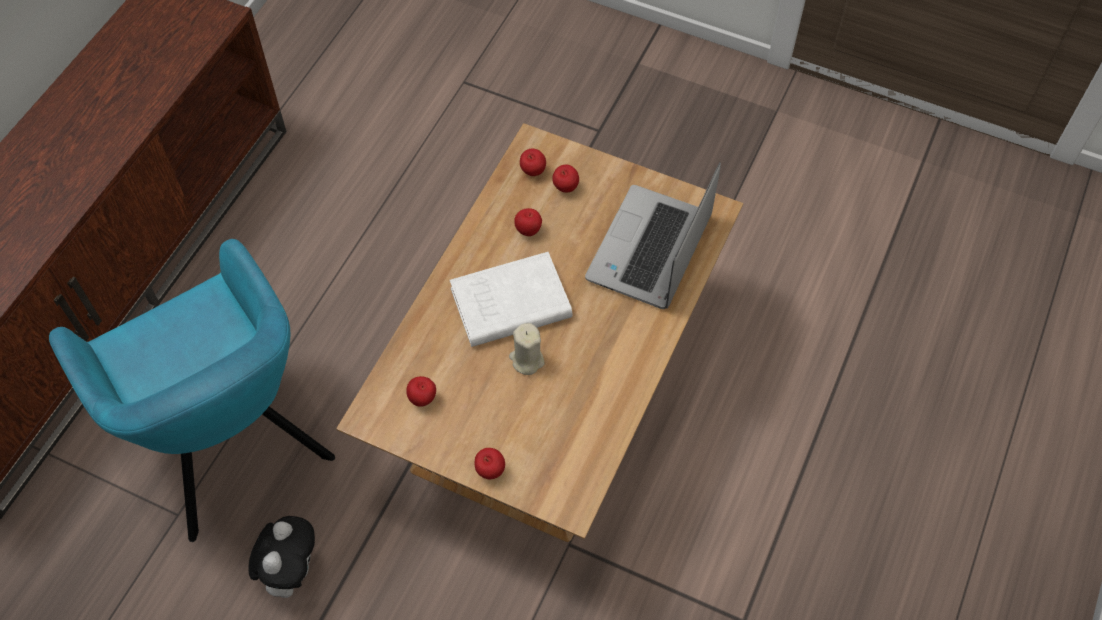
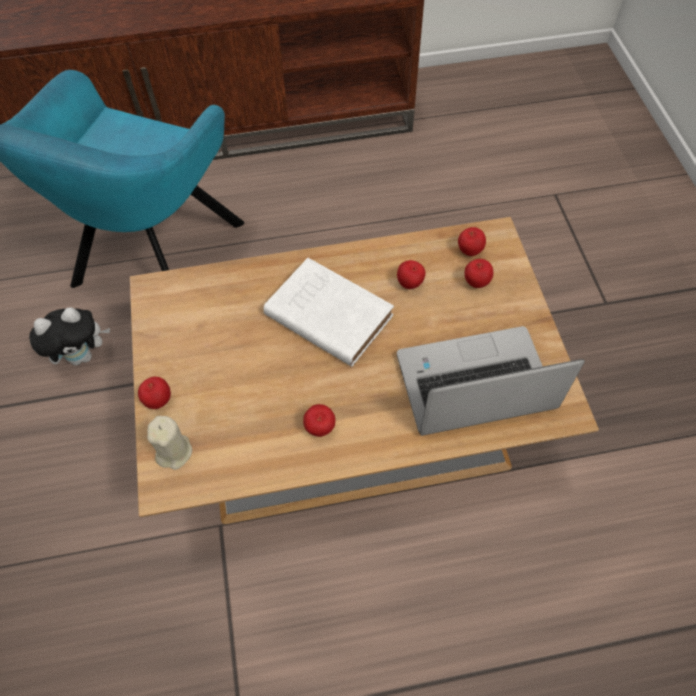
camera: 55 degrees right, 0 degrees up
apple [406,376,436,407] -> apple moved to [303,404,335,437]
beige candle [509,323,545,375] -> beige candle moved to [147,416,192,470]

